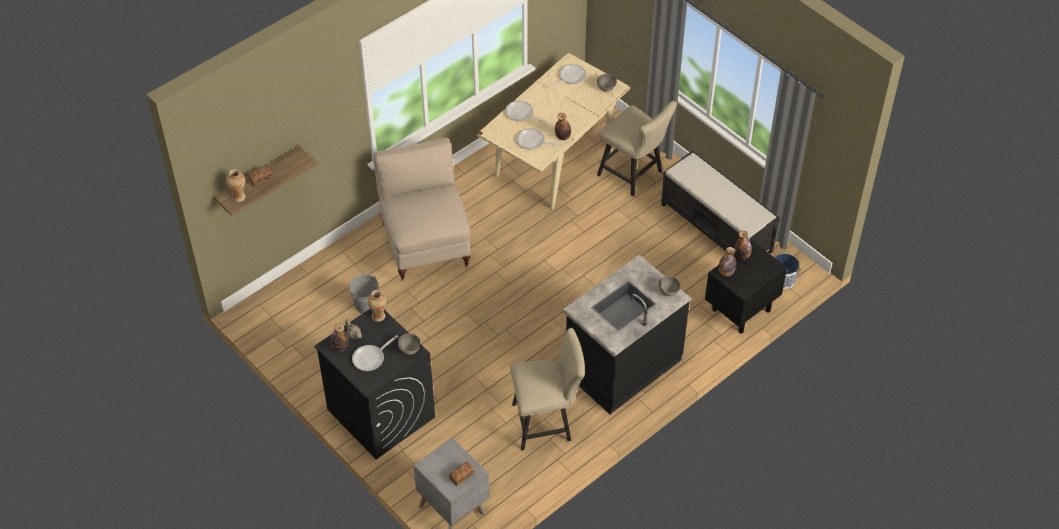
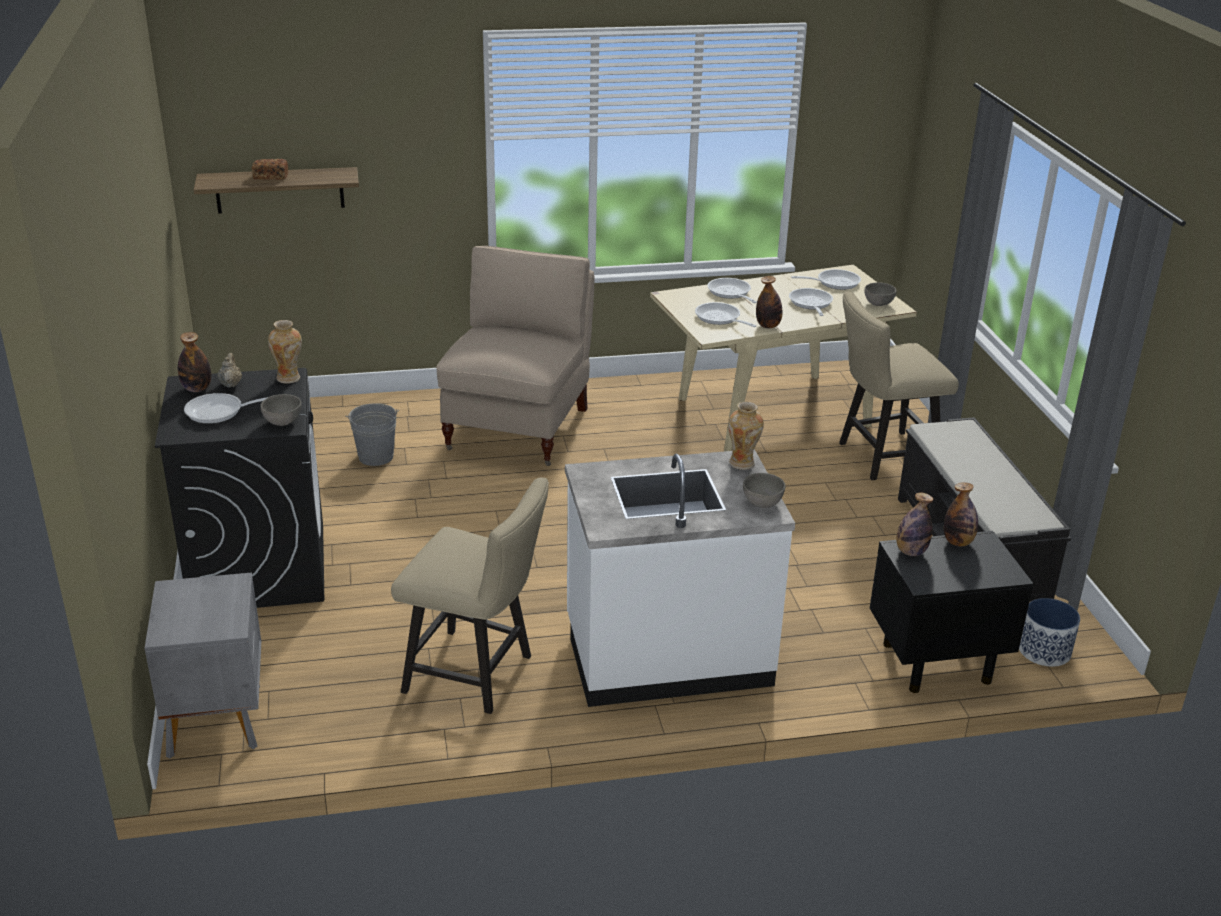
camera: 30 degrees right, 20 degrees down
vase [226,169,246,202] -> vase moved to [728,402,764,470]
bread [449,462,474,486] -> none
black counter [563,255,691,414] -> white counter [565,449,795,707]
beige chair [597,101,677,196] -> beige chair turned 90 degrees clockwise [839,291,959,480]
none -> frying pan [789,288,833,316]

